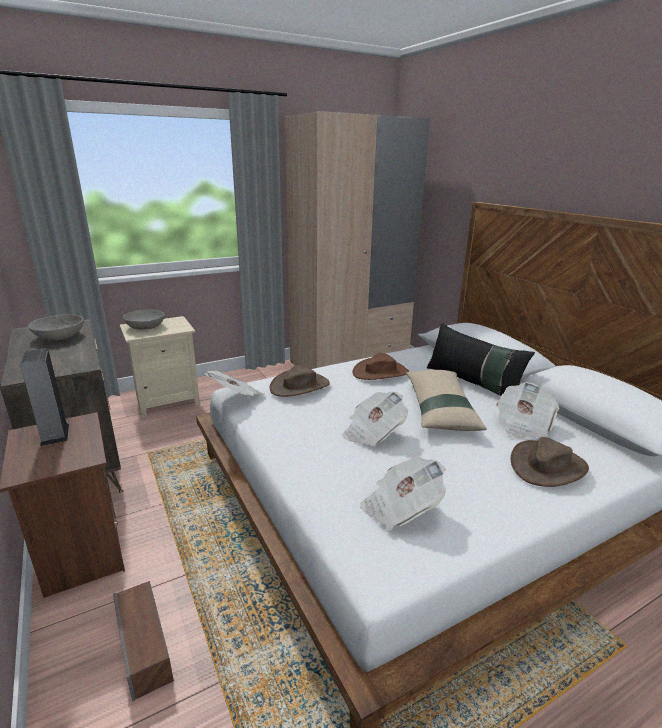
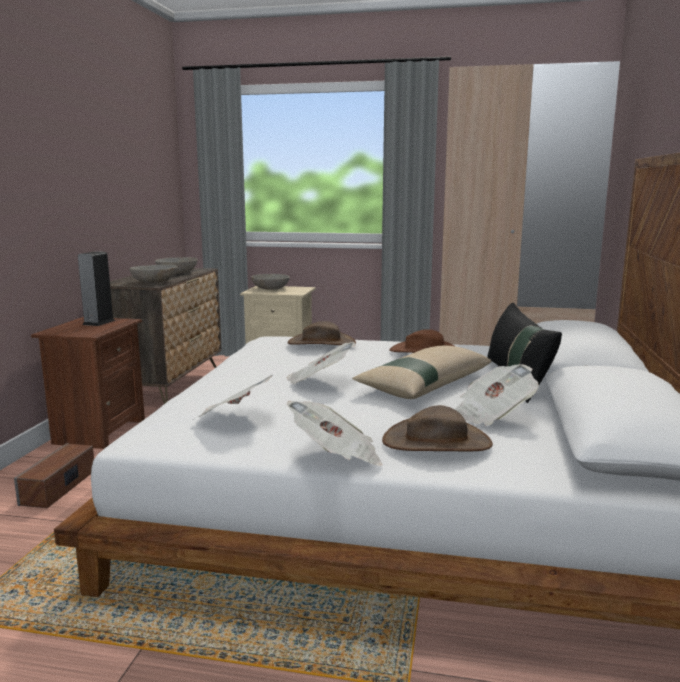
camera: 40 degrees right, 10 degrees down
newspaper [204,371,264,396] -> newspaper moved to [287,401,383,466]
none -> grey bowl [129,265,178,283]

